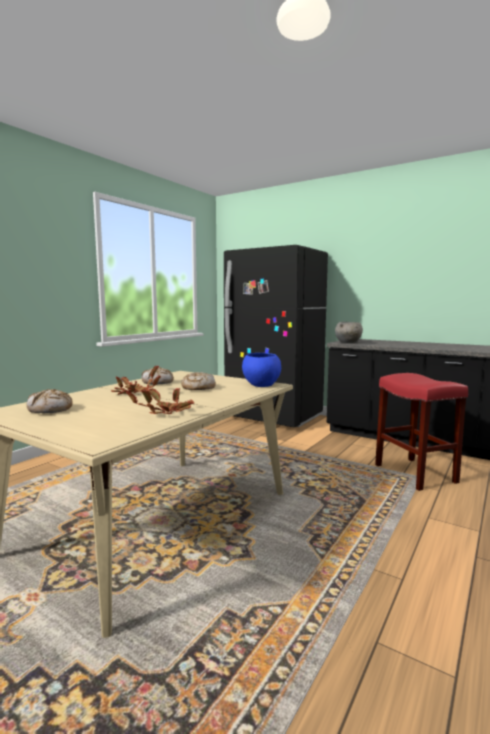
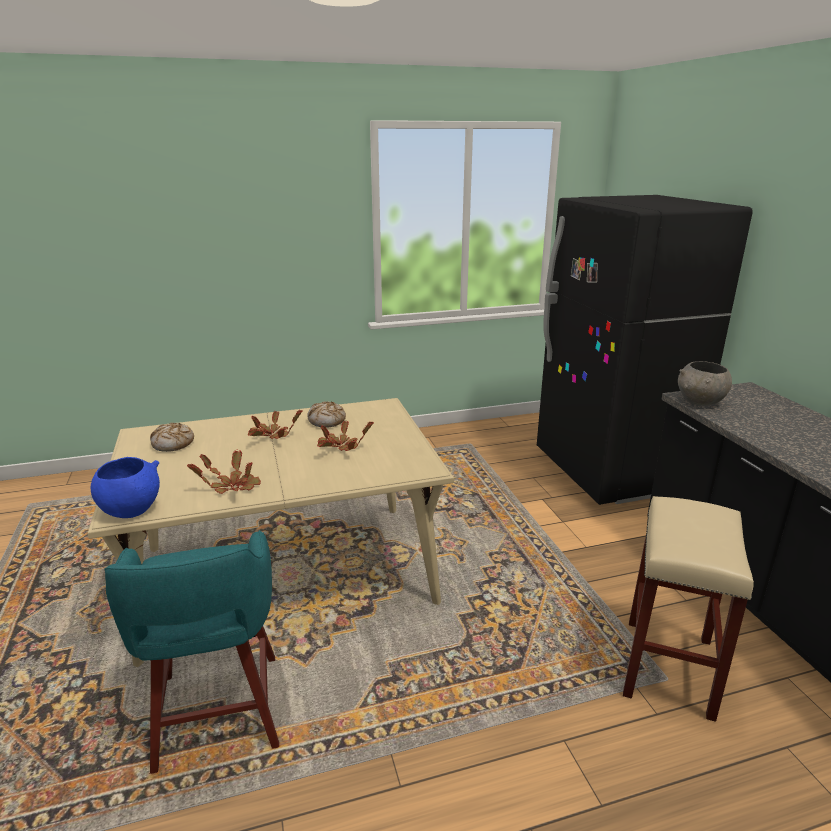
camera: 40 degrees right, 15 degrees up
bread [181,372,216,390] -> potted plant [317,421,374,451]
blue bowl [242,353,281,387] -> blue bowl moved to [91,457,160,518]
red stool [375,373,468,491] -> beige stool [623,496,754,722]
none -> turquoise stool [104,530,279,774]

